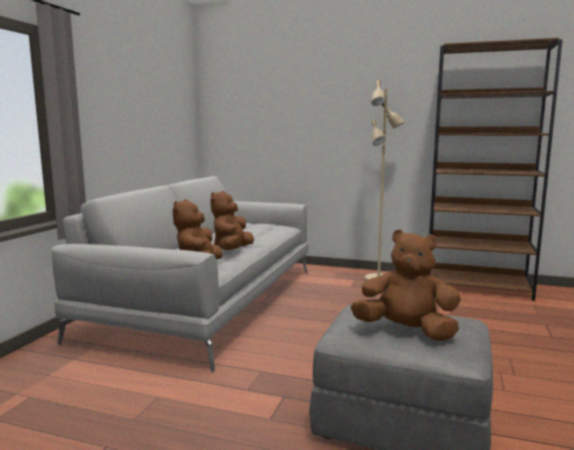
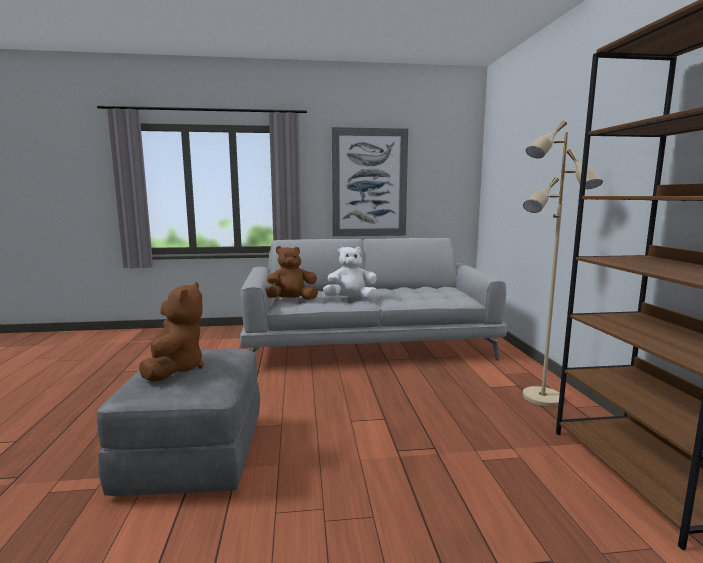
camera: 65 degrees right, 0 degrees up
brown plush toy [210,191,254,250] -> white plush toy [323,246,378,300]
none -> picture [332,127,408,236]

